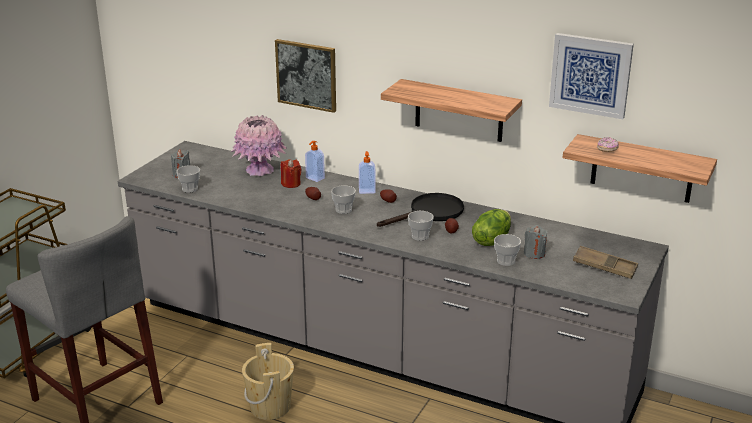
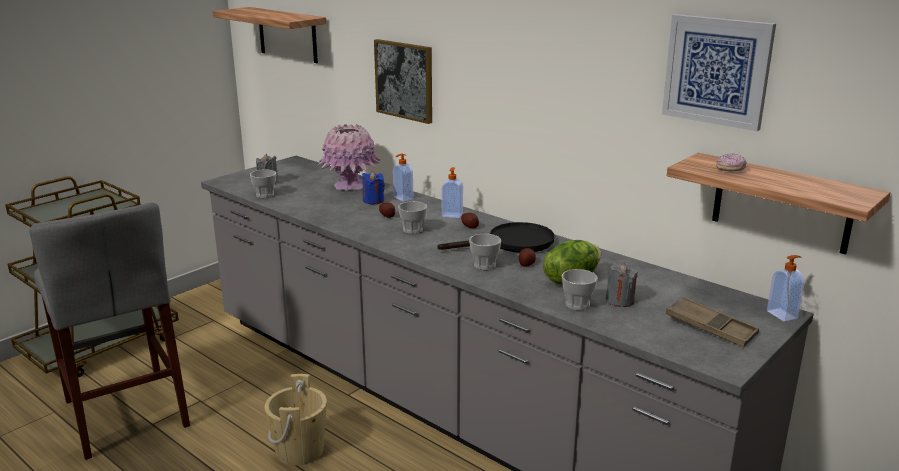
camera: 15 degrees right, 5 degrees down
red candle [281,159,302,188] -> blue candle [362,171,385,204]
shelf [381,79,522,142] -> shelf moved to [213,7,326,63]
none -> soap dispenser [767,255,805,321]

